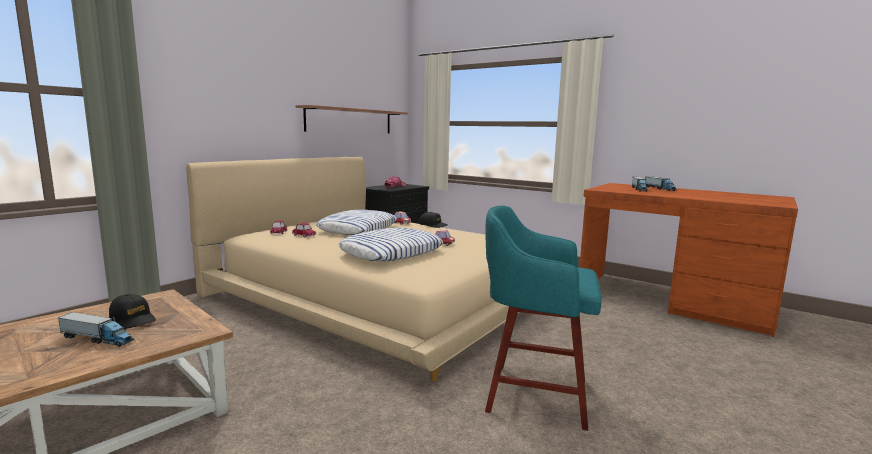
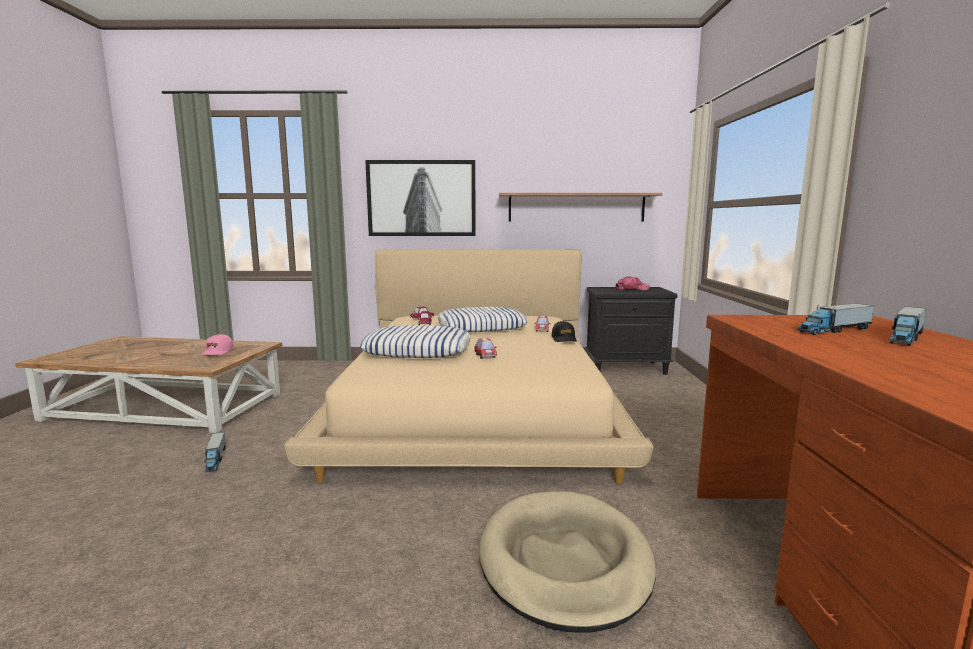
camera: 55 degrees right, 0 degrees up
toy truck [57,312,135,347] -> toy truck moved to [205,432,226,472]
black cap [109,294,156,329] -> pink cap [201,334,234,355]
turquoise stool [485,206,602,431] -> none
none -> picture [365,160,476,236]
none -> beige dog bed [479,491,656,633]

